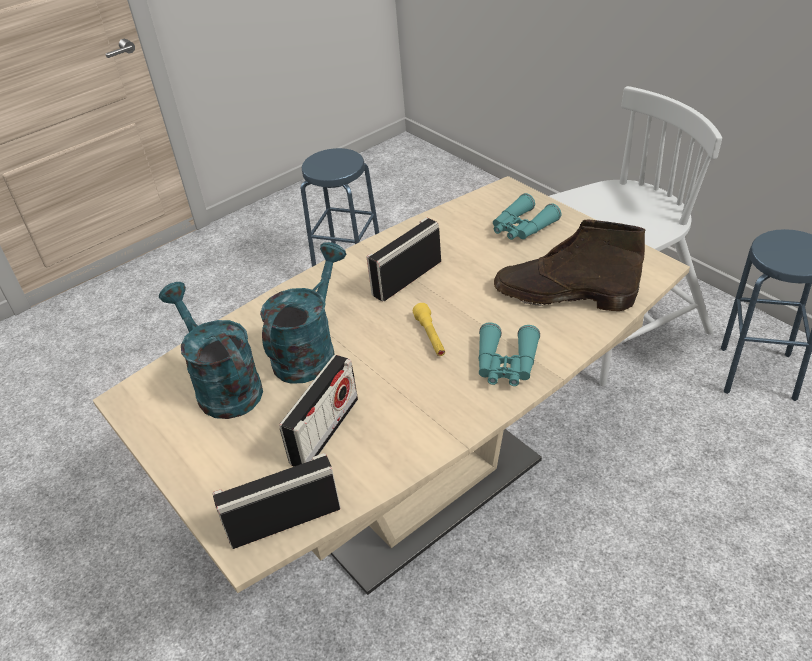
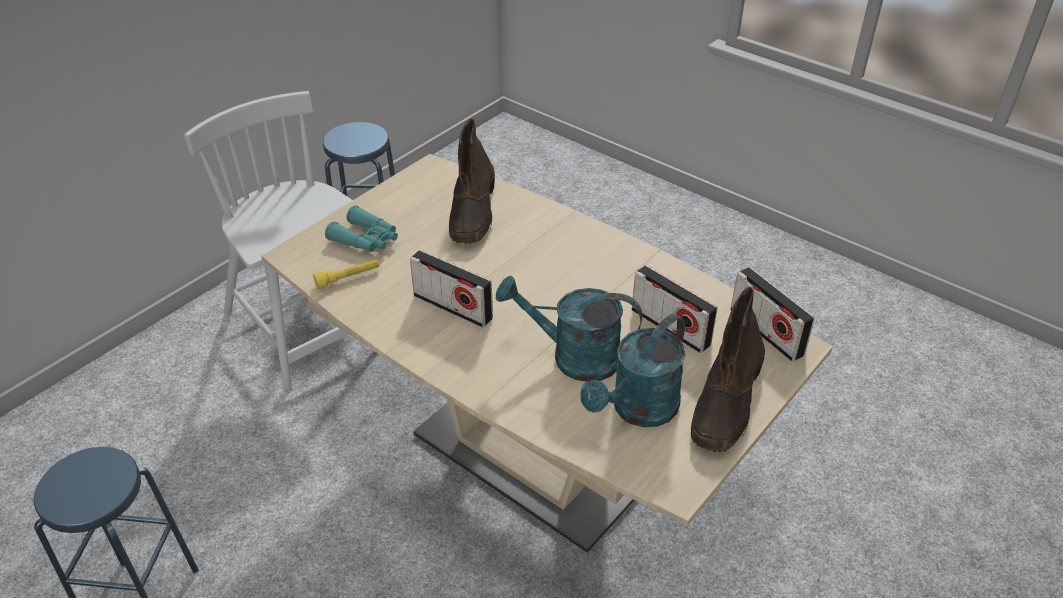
camera: 105 degrees left, 0 degrees up
radio [279,355,358,467] -> radio turned 150 degrees counterclockwise [632,265,718,353]
yellow flashlight [413,303,445,356] -> yellow flashlight moved to [313,259,379,289]
turquoise binoculars [478,322,540,386] -> none
none -> brown boot [691,287,765,452]

